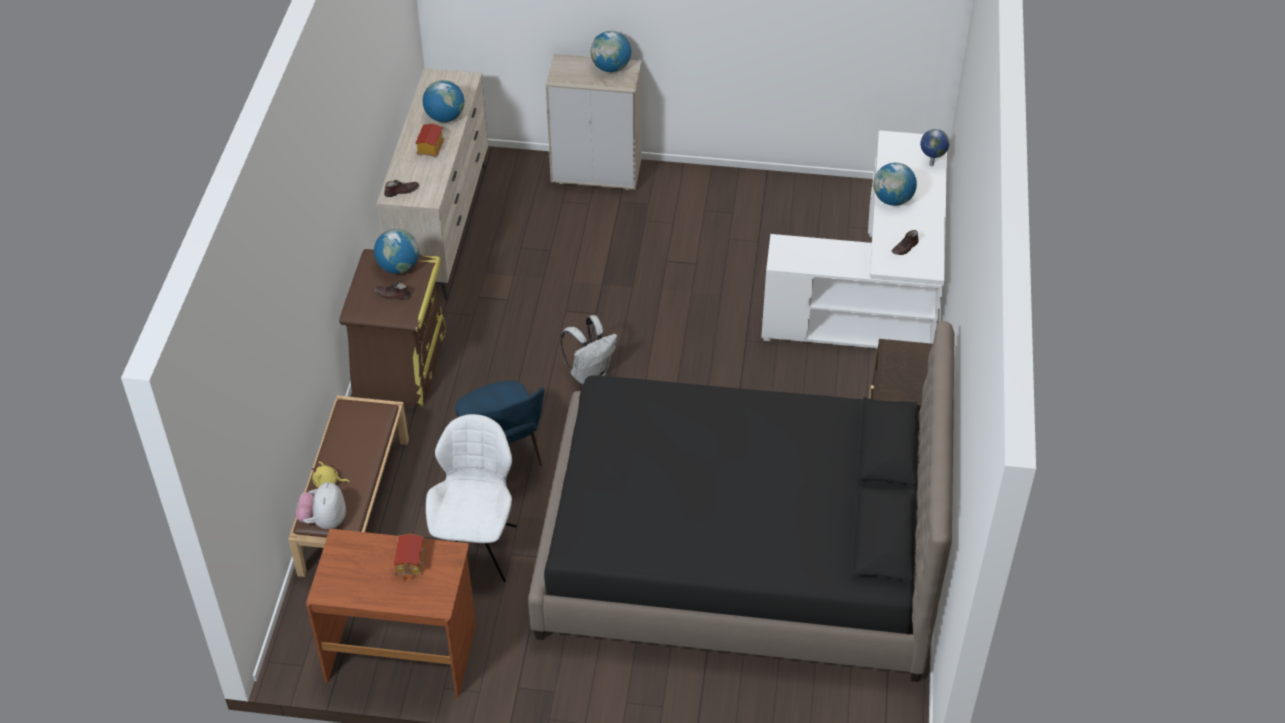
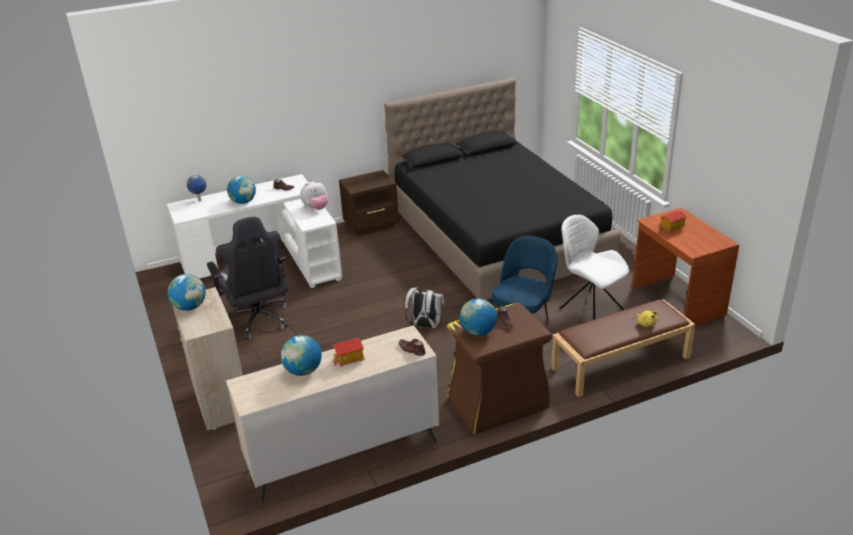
camera: 120 degrees left, 15 degrees down
plush toy [296,482,346,529] -> plush toy moved to [300,180,328,210]
white chair [426,414,517,582] -> white chair turned 75 degrees clockwise [560,215,629,320]
none -> black office chair [207,217,288,340]

